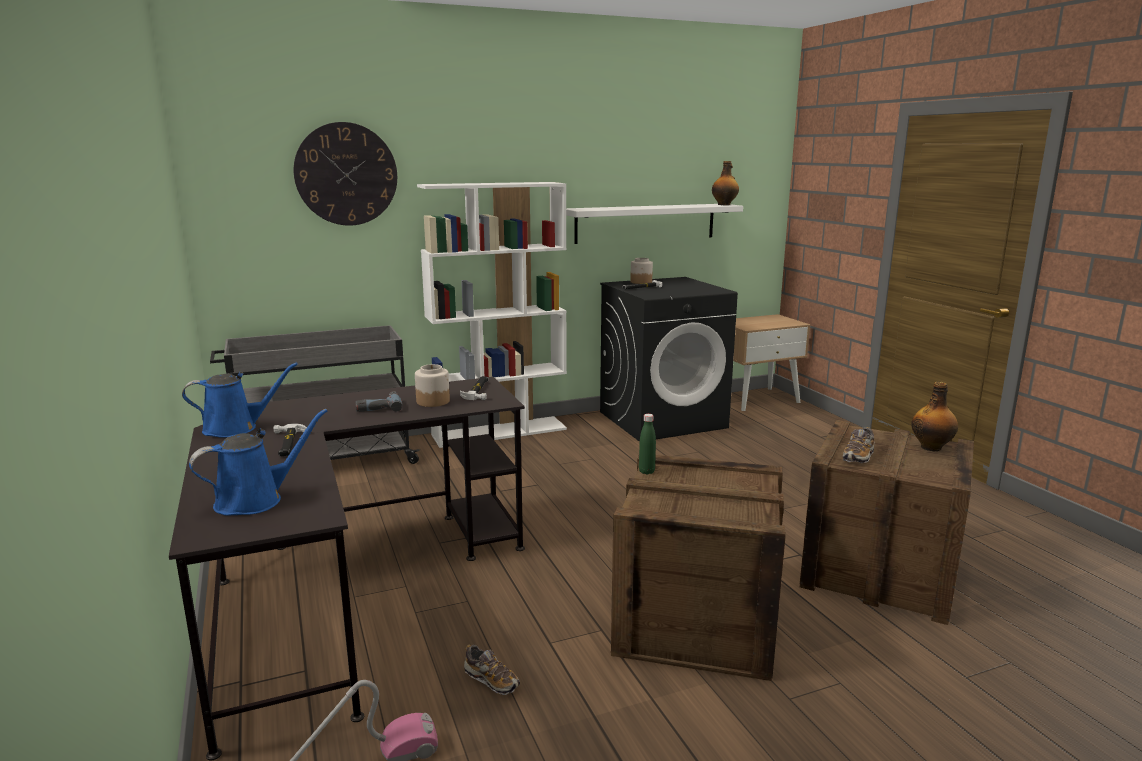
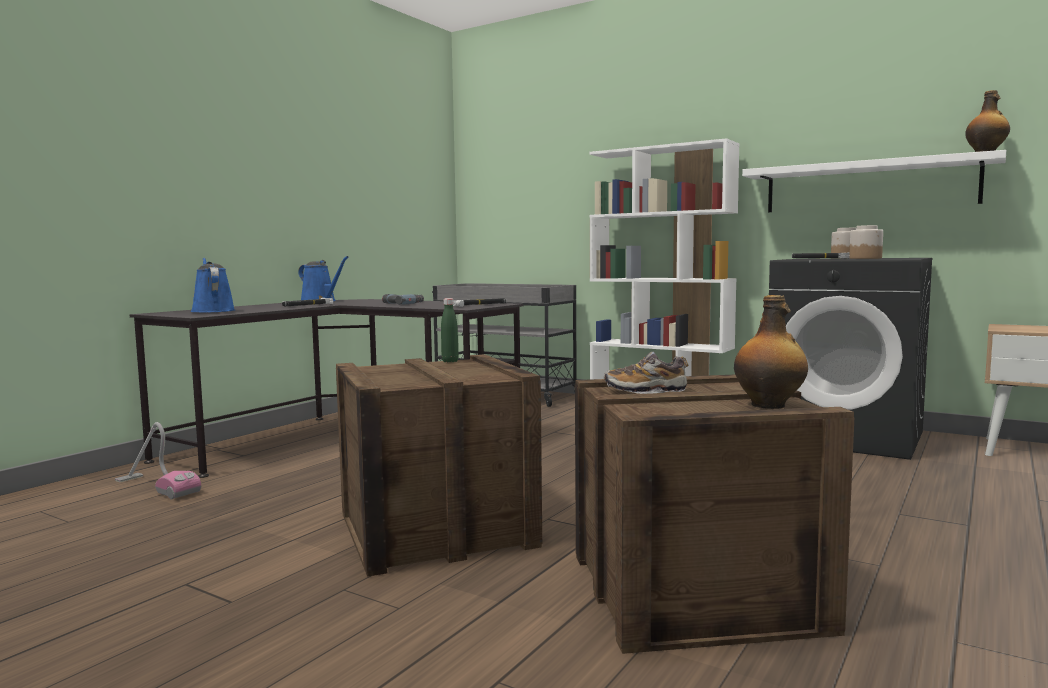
camera: 55 degrees right, 10 degrees down
blue watering can [189,409,327,516] -> blue watering can turned 135 degrees counterclockwise [191,258,235,312]
wall clock [294,122,397,226] -> none
jar [415,364,450,407] -> jar moved to [849,225,883,259]
shoe [464,645,520,695] -> none

